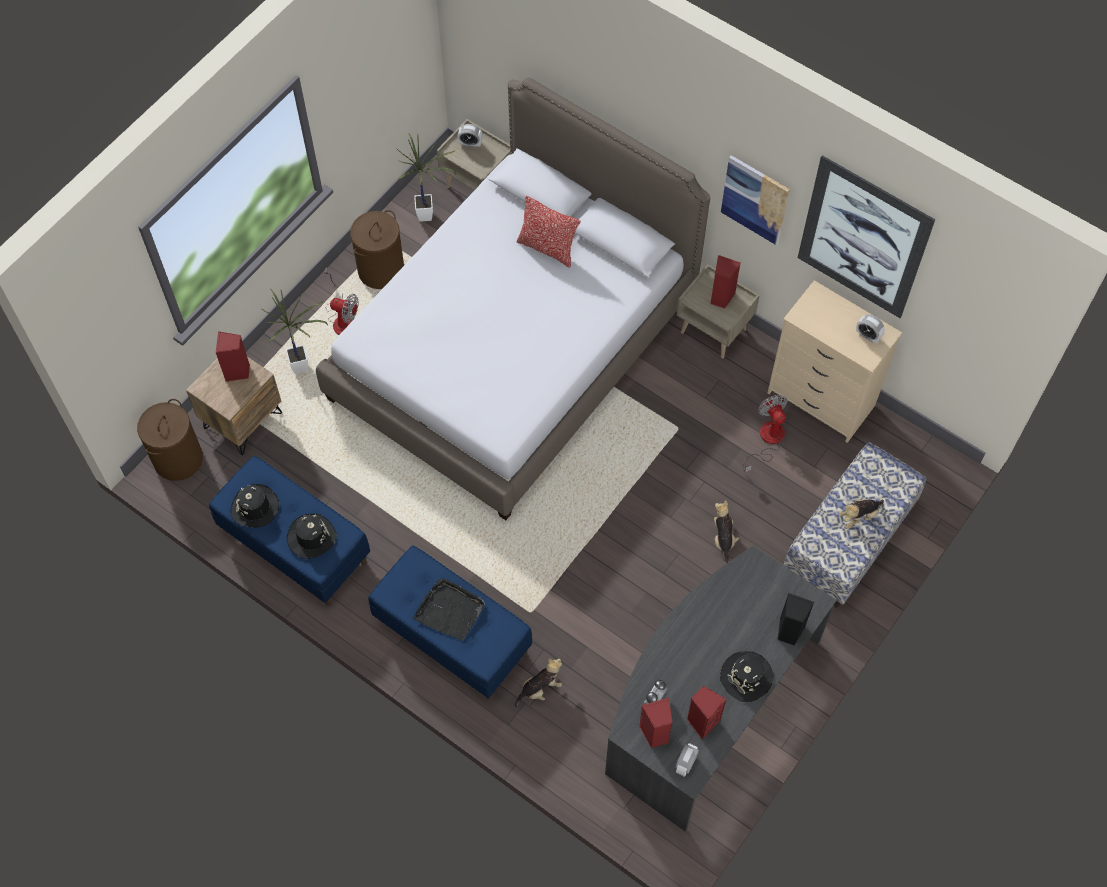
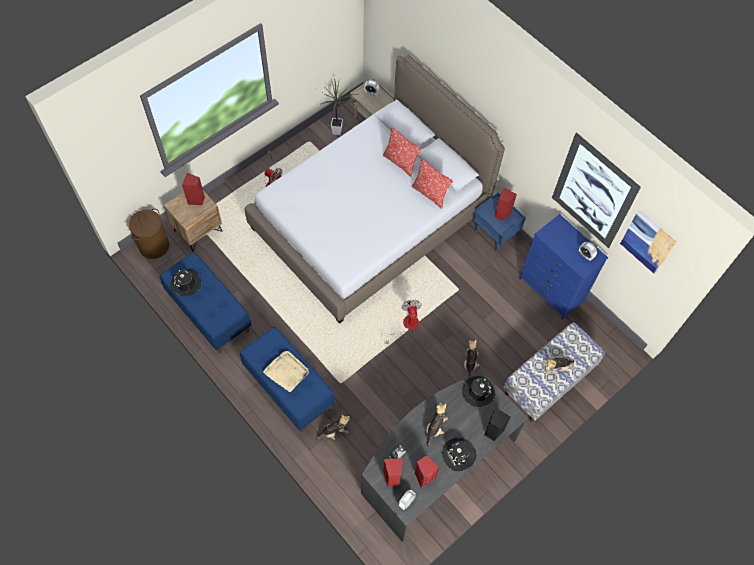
camera: 10 degrees right, 0 degrees up
potted plant [262,289,328,374] -> none
black hat [287,514,337,559] -> black hat moved to [462,376,495,407]
brown laundry basket [350,210,404,289] -> none
black tray [413,578,485,641] -> beige tray [263,351,309,392]
beige nightstand [677,264,760,358] -> blue nightstand [473,192,526,252]
picture [721,155,790,245] -> picture moved to [620,210,676,274]
fan [743,395,788,472] -> fan moved to [385,300,422,344]
beige dresser [768,280,902,443] -> blue dresser [519,214,608,320]
none -> pillow [411,159,453,209]
none -> plush toy [426,403,448,447]

